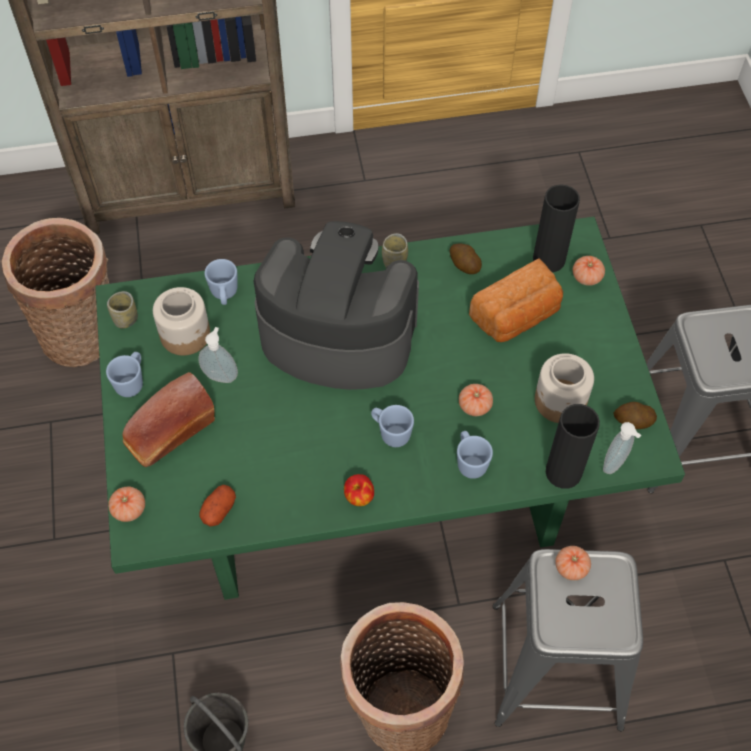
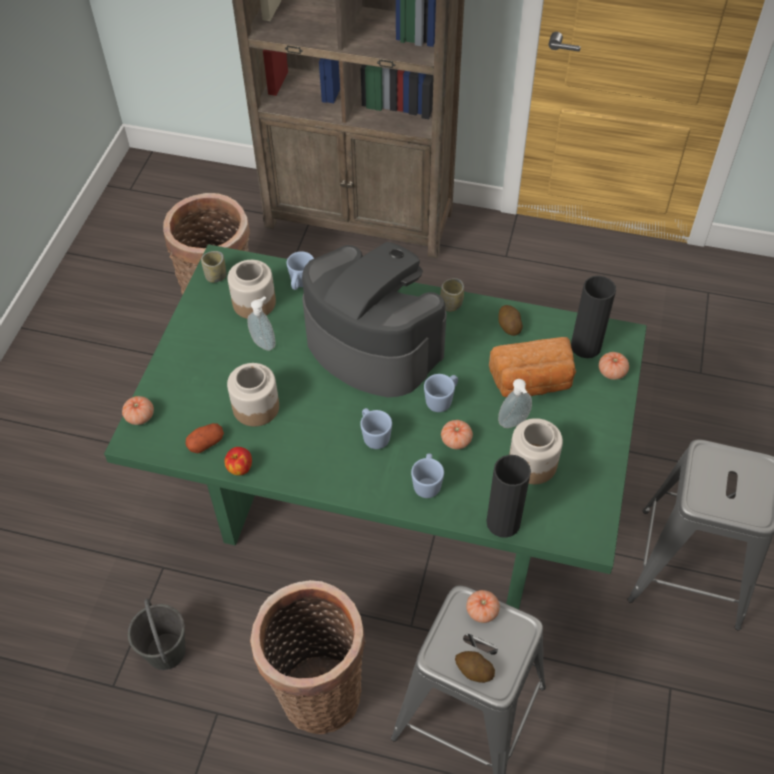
camera: 25 degrees right, 5 degrees down
blue mug [106,352,143,397] -> blue mug moved to [424,374,458,412]
bread [122,372,215,467] -> none
apple [344,474,374,506] -> apple moved to [224,447,252,476]
soap dispenser [603,422,641,474] -> soap dispenser moved to [498,379,532,428]
potato [613,402,657,429] -> potato moved to [455,651,495,683]
none -> jar [227,363,279,427]

